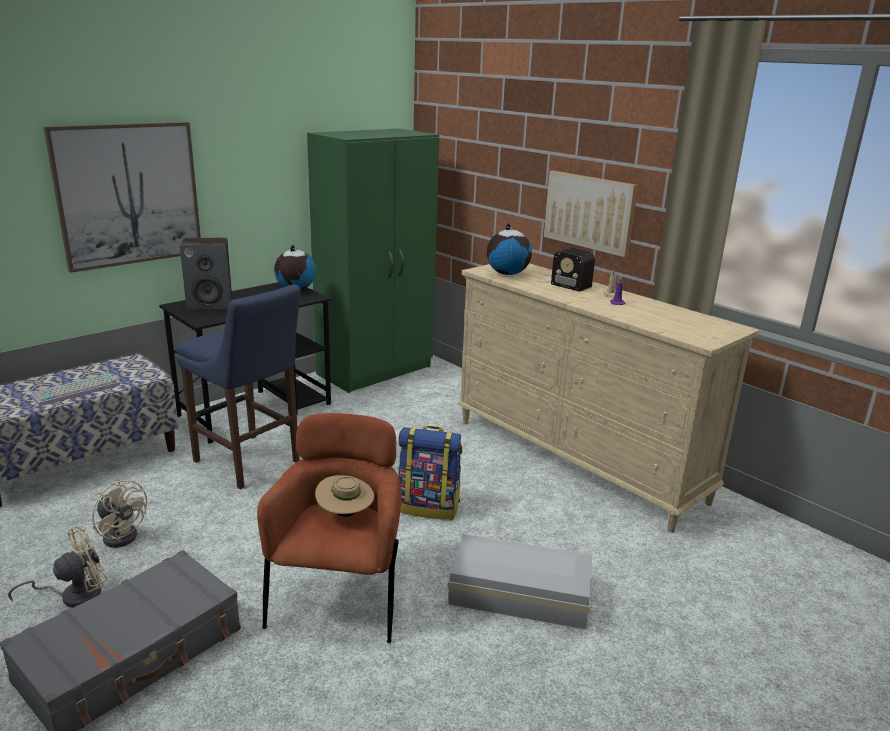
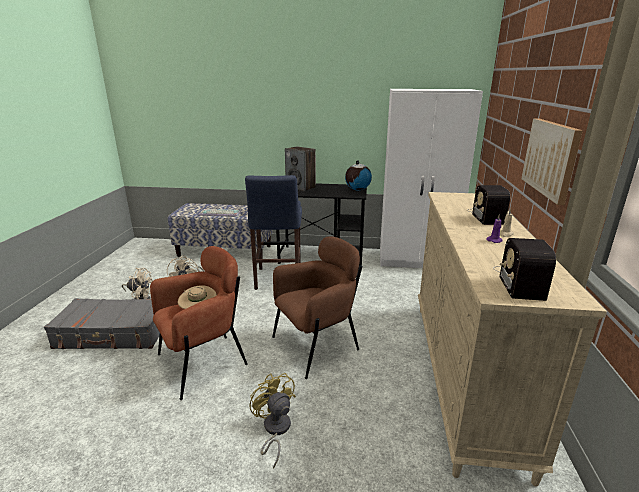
camera: 50 degrees right, 0 degrees up
picture [44,122,201,273] -> none
green wardrobe [307,129,439,393] -> white wardrobe [380,89,483,268]
backpack [398,426,462,520] -> brown armchair [272,236,362,379]
white storage box [448,534,593,629] -> yellow fan [249,373,296,469]
globe [487,223,532,275] -> none
none -> radio [493,238,556,301]

